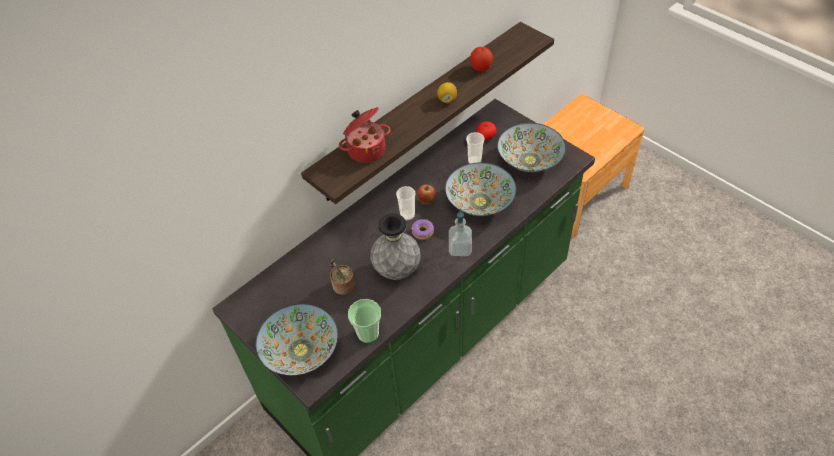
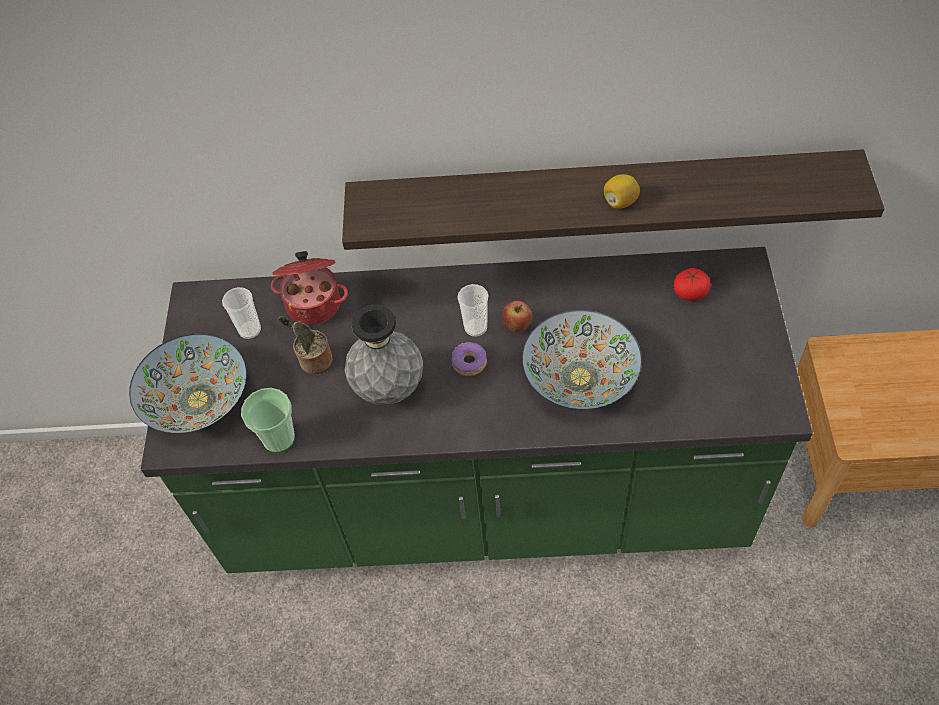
camera: 45 degrees right, 5 degrees up
cooking pot [339,107,391,163] -> cooking pot moved to [271,251,348,325]
soap dispenser [449,209,472,256] -> none
cup [466,132,485,164] -> cup moved to [222,287,261,339]
apple [470,47,493,72] -> none
bowl [498,123,566,172] -> none

